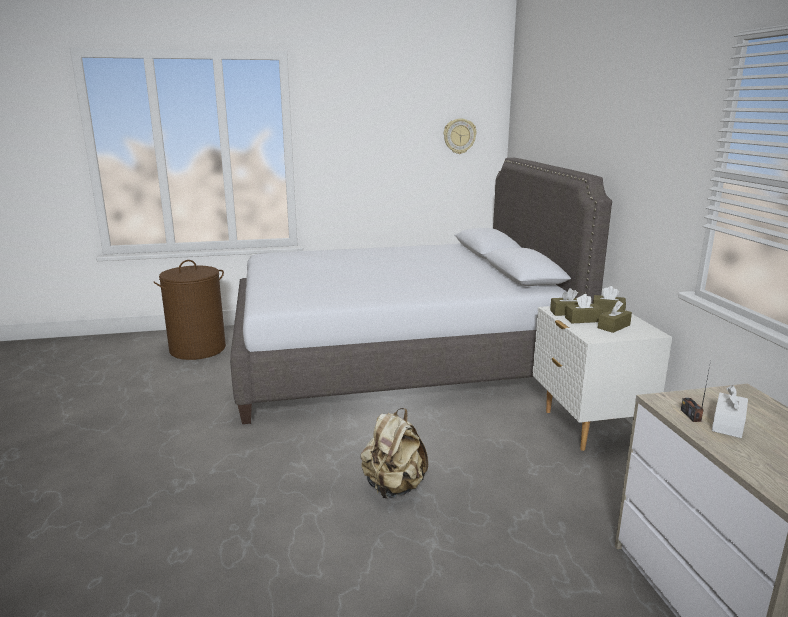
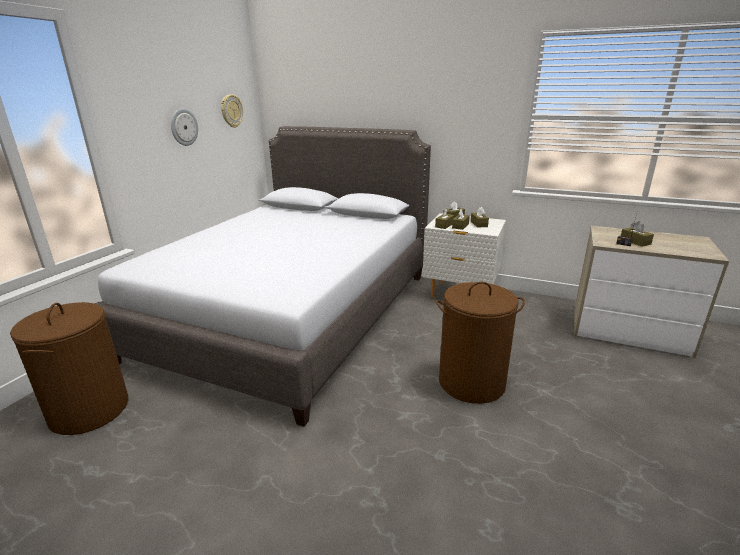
camera: 55 degrees left, 5 degrees up
beige backpack [360,408,428,499] -> brown laundry basket [436,282,525,404]
white tissue box [712,385,748,438] -> brown tissue box [621,221,654,247]
none -> wall clock [171,109,198,146]

